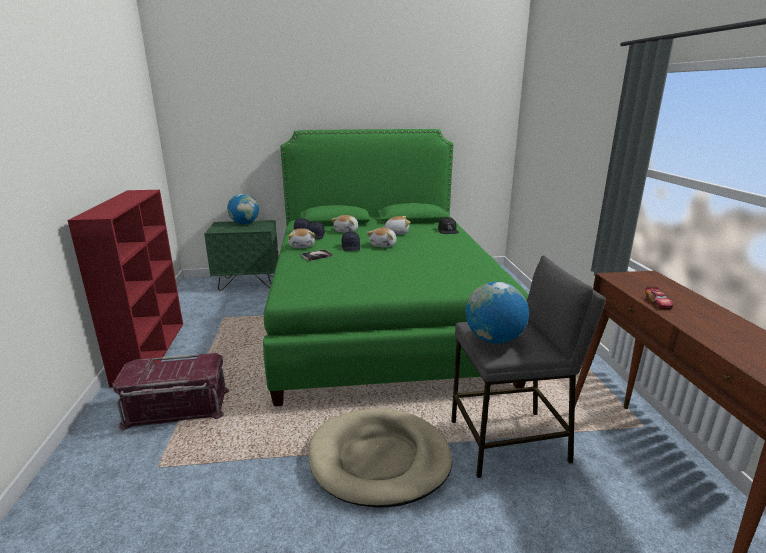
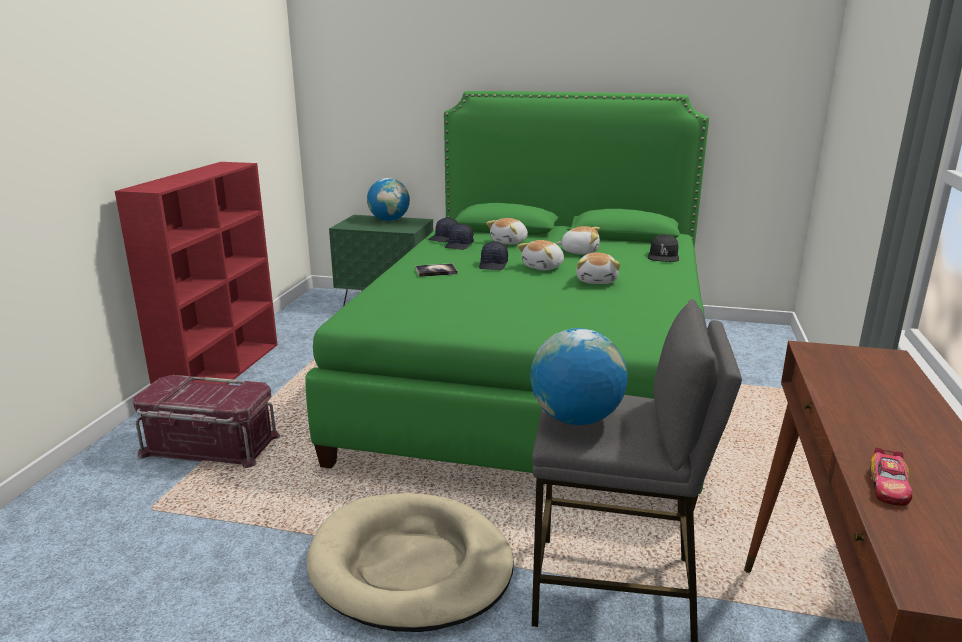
camera: 20 degrees right, 0 degrees up
plush toy [288,228,315,248] -> plush toy moved to [576,253,620,284]
toy car [645,287,673,309] -> toy car moved to [870,448,912,506]

